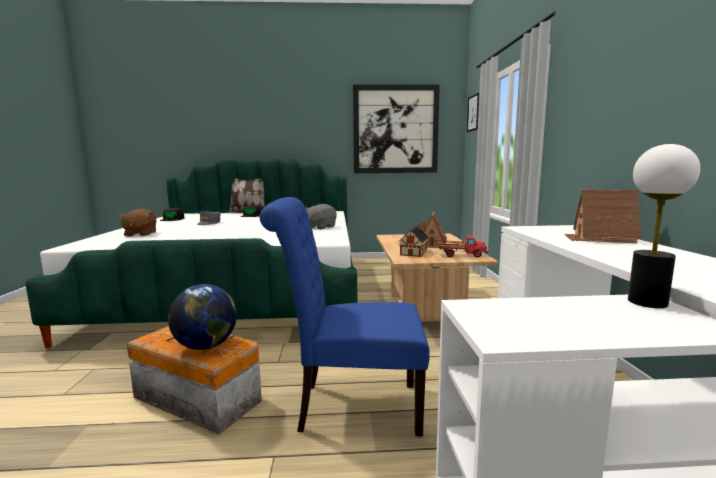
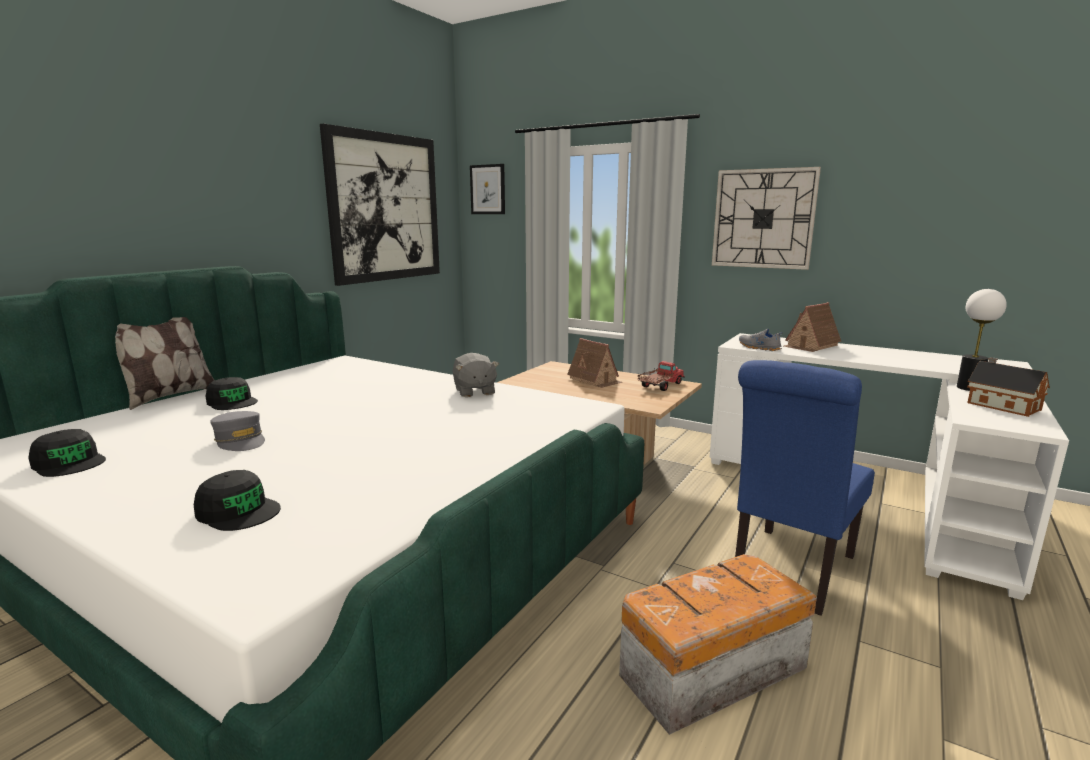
camera: 55 degrees left, 5 degrees up
brown plush toy [118,209,157,236] -> black cap [194,470,281,531]
globe [168,284,237,350] -> none
toy house [398,224,429,257] -> toy house moved to [967,357,1050,417]
none -> wall clock [712,167,821,270]
none -> grey shoe [739,329,782,351]

